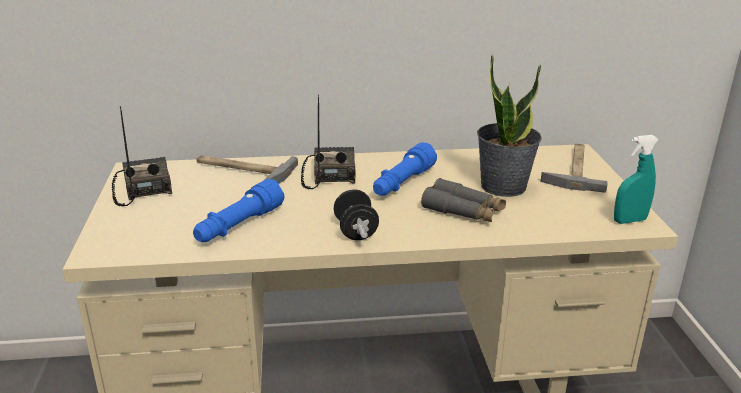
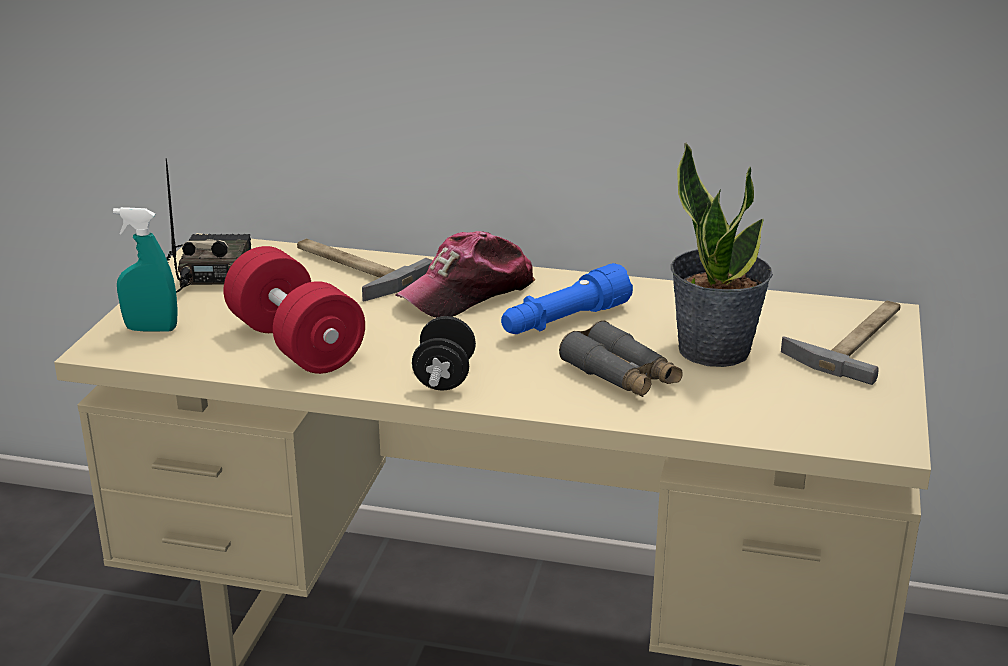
camera: 20 degrees right, 0 degrees up
blue flashlight [193,179,284,242] -> red dumbbell [224,246,365,374]
radio [301,95,356,189] -> cap [395,231,535,318]
turquoise spray bottle [614,135,659,224] -> turquoise spray bottle moved to [113,207,178,332]

